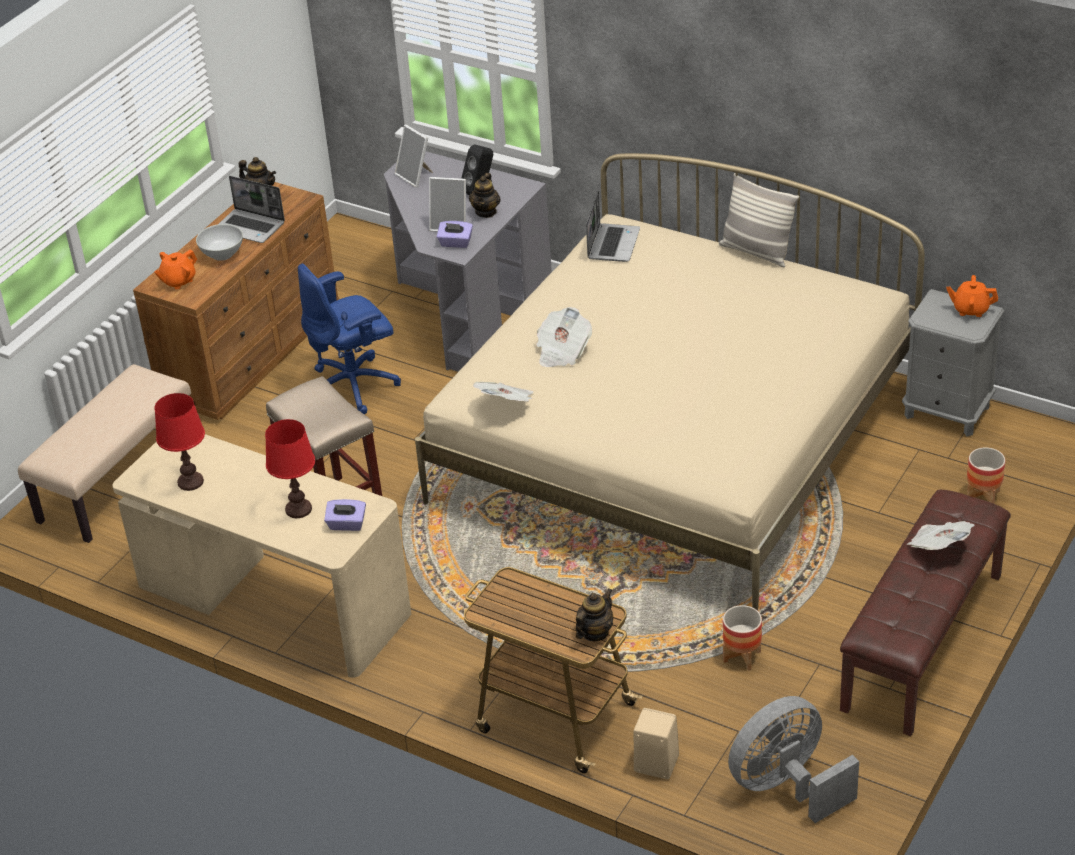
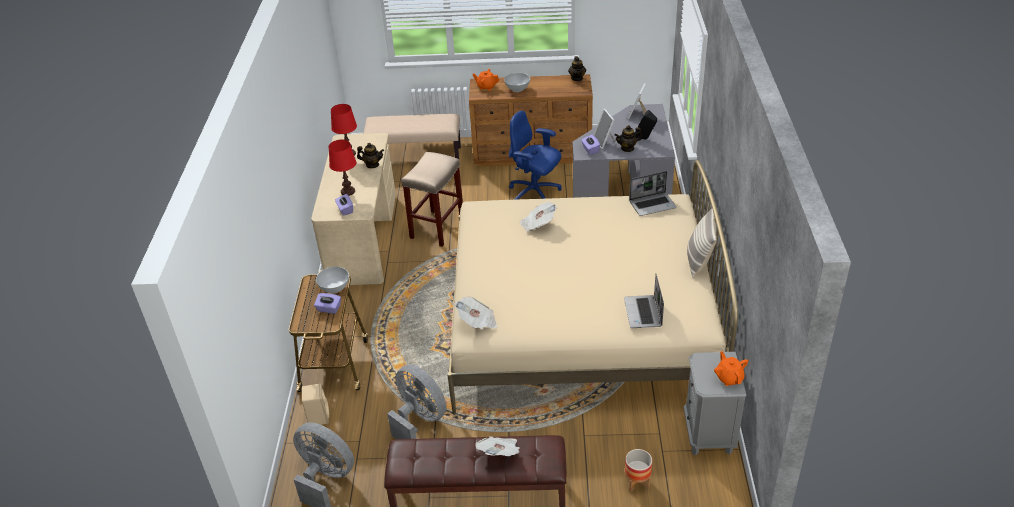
camera: 60 degrees right, 0 degrees up
laptop [219,176,285,243] -> laptop moved to [624,274,664,328]
newspaper [473,382,534,402] -> newspaper moved to [455,297,497,329]
teapot [576,588,613,641] -> teapot moved to [357,143,384,168]
planter [723,605,762,671] -> grey fan [387,364,447,439]
none -> purple tissue box [314,293,341,314]
none -> white bowl [316,267,349,293]

